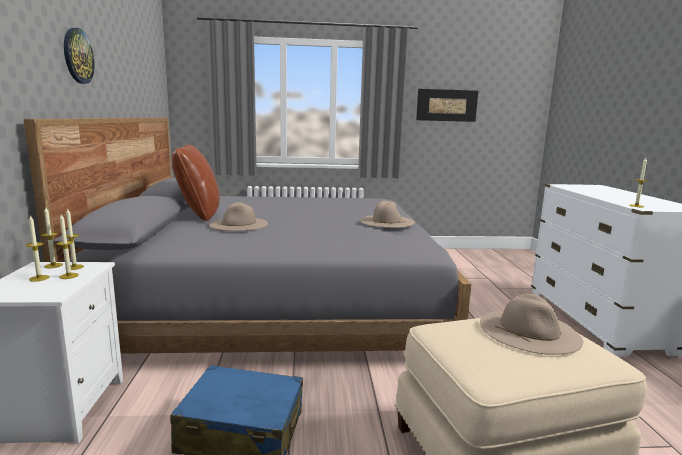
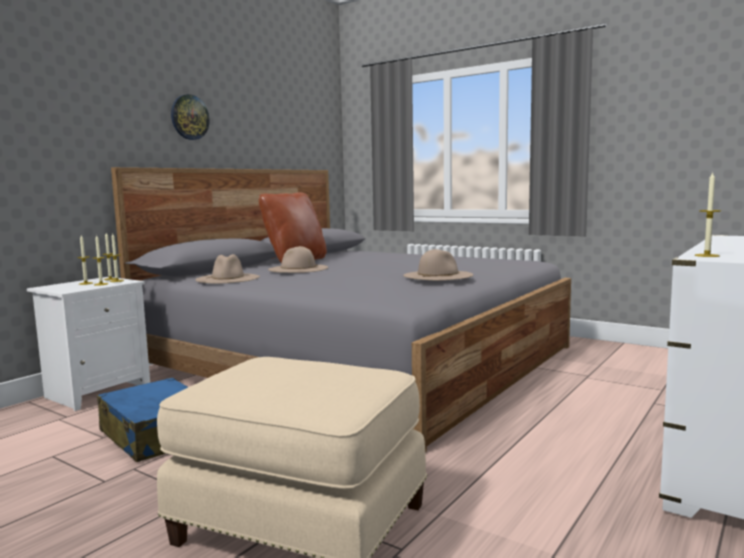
camera: 40 degrees right, 5 degrees down
picture [416,89,478,122] -> none
beige hat [480,294,583,355] -> beige hat moved to [195,254,260,284]

